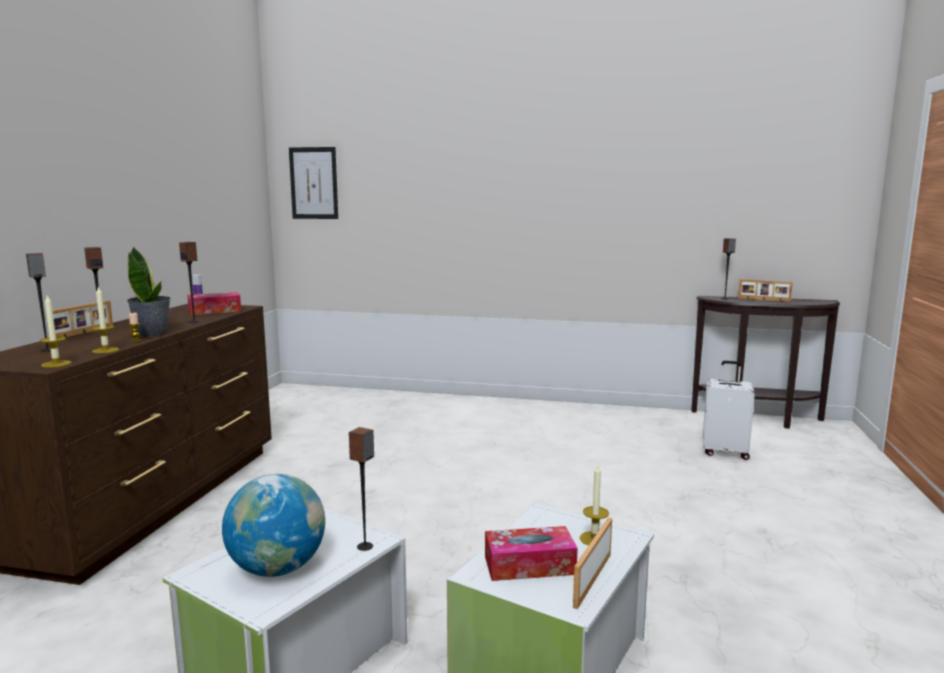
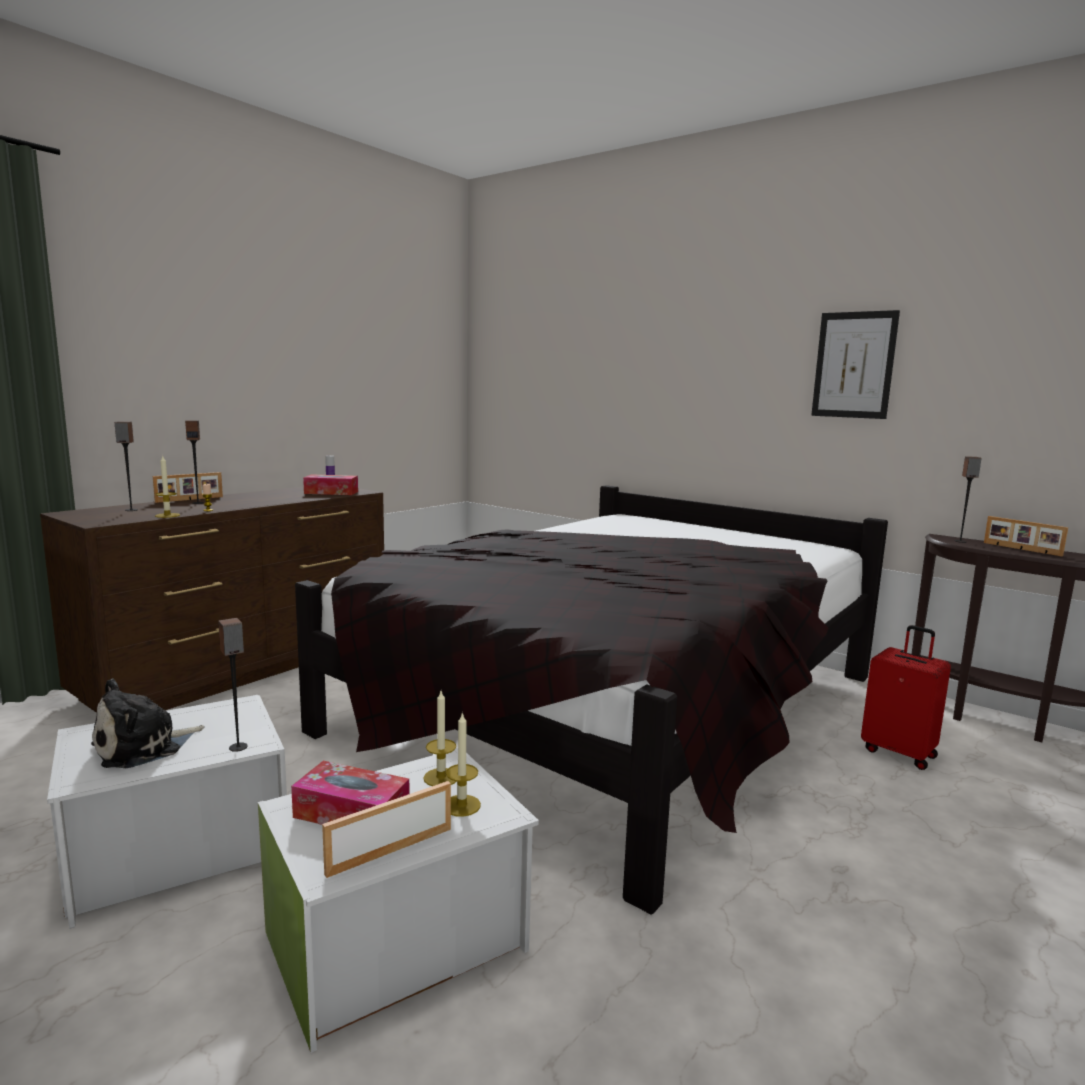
camera: 25 degrees right, 0 degrees up
candle [40,296,71,368] -> candle moved to [423,691,457,786]
potted plant [127,246,171,337] -> none
speaker [179,242,200,323] -> none
globe [222,474,325,577] -> plush toy [91,678,205,768]
picture [289,147,338,219] -> picture moved to [811,310,900,419]
white suitcase [703,361,755,460] -> red suitcase [861,625,951,770]
none -> black bed [295,485,888,915]

